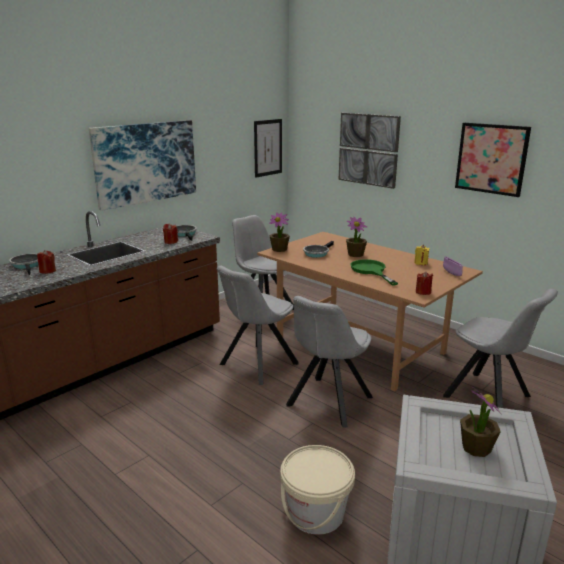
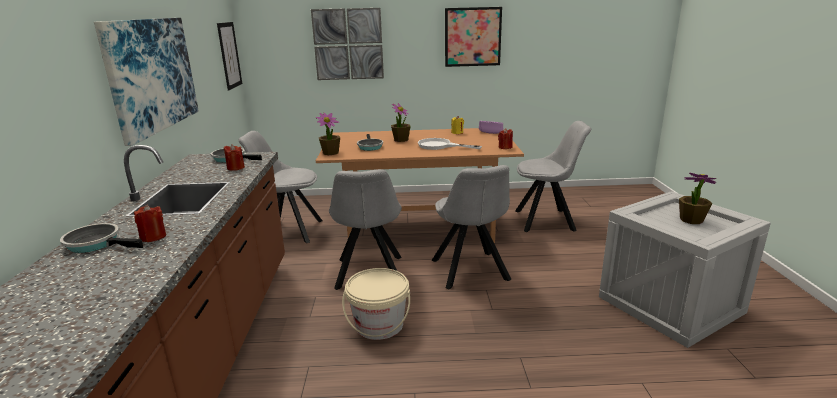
camera: 45 degrees left, 0 degrees up
beige bucket [280,445,355,535] -> beige bucket moved to [342,268,410,340]
green frying pan [351,259,398,286] -> white frying pan [418,138,482,150]

